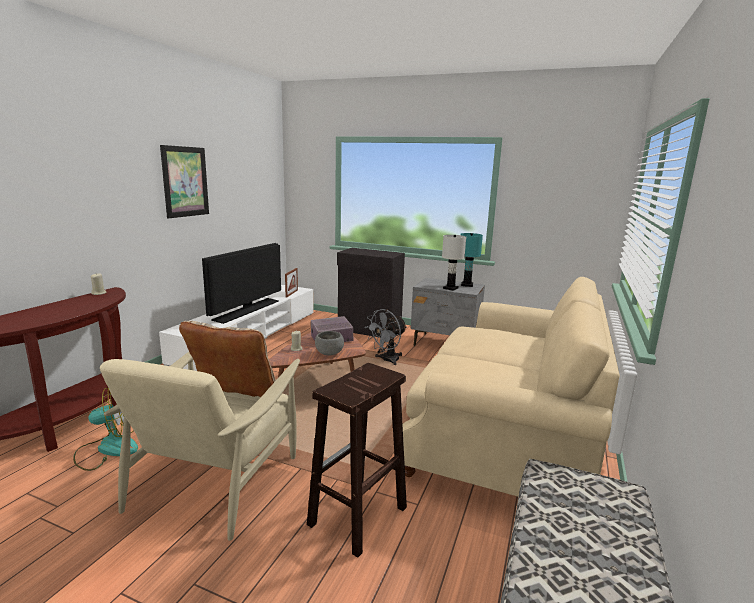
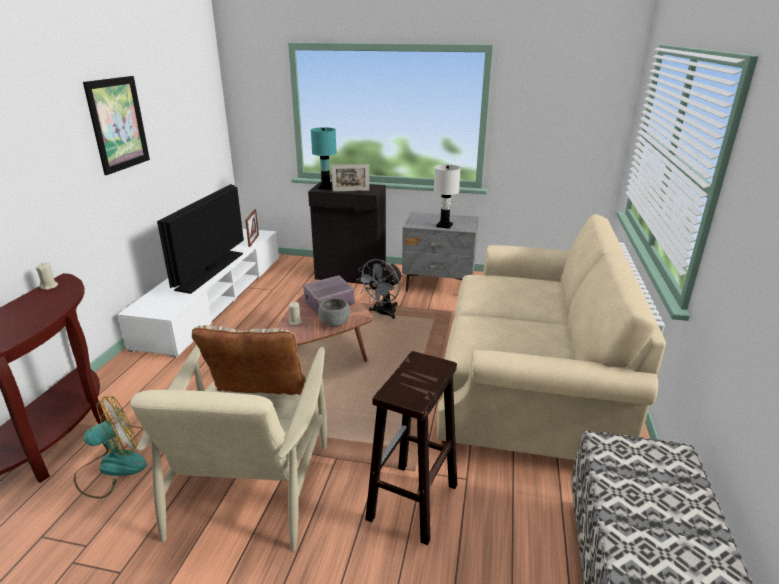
camera: 10 degrees left, 10 degrees up
turquoise table lamp [460,233,483,287] -> turquoise table lamp moved to [311,128,337,189]
none -> picture frame [331,164,370,192]

